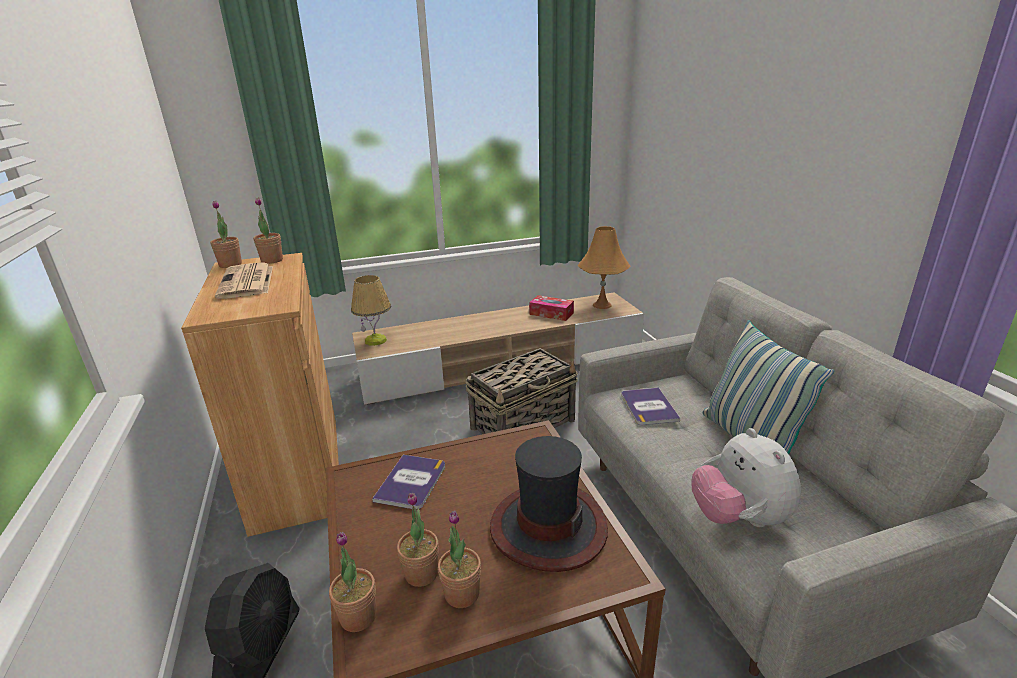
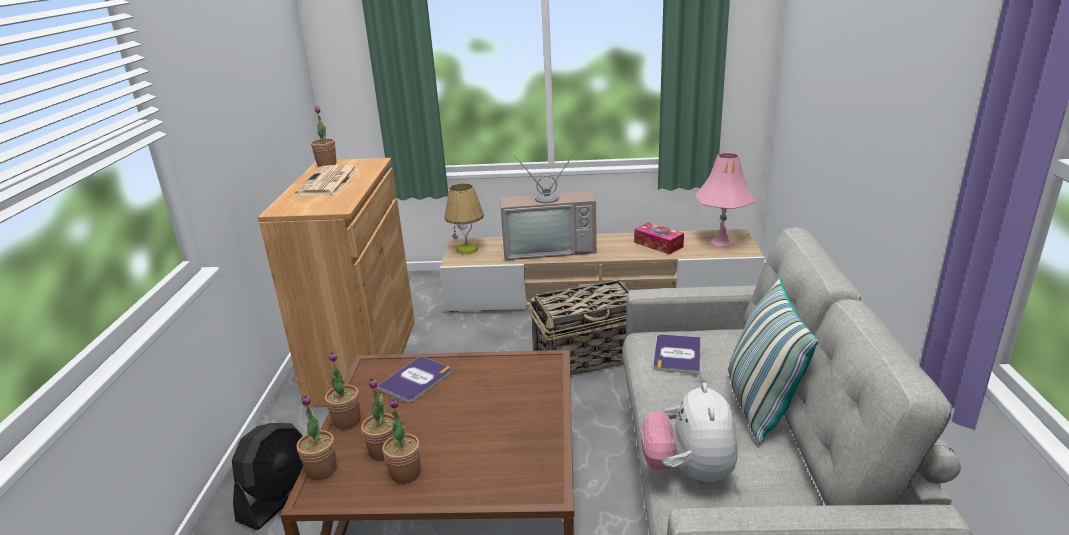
camera: 20 degrees right, 0 degrees up
potted plant [253,197,283,264] -> potted plant moved to [325,351,361,429]
hat [490,436,608,572] -> none
orange table lamp [578,226,631,309] -> pink table lamp [696,152,756,247]
none -> television [500,151,597,260]

